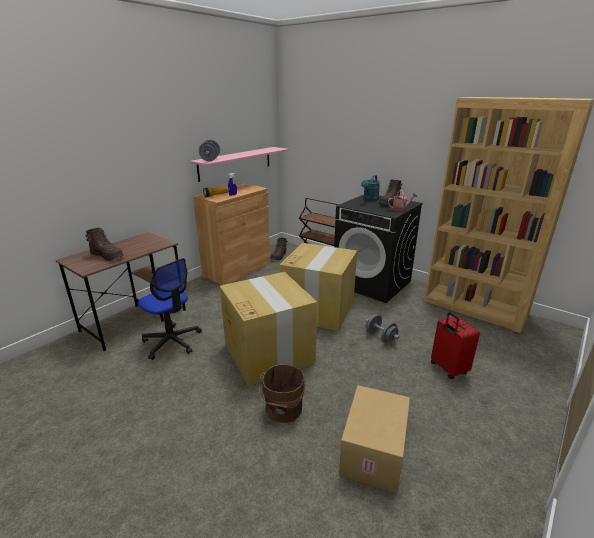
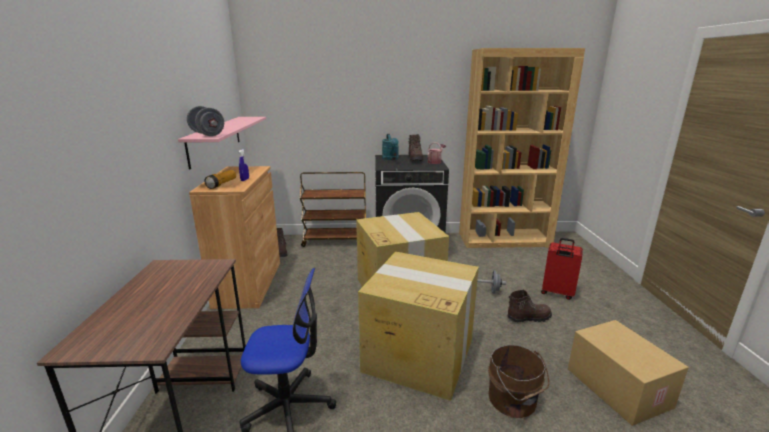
camera: 40 degrees left, 5 degrees down
brown boot [85,228,124,261] -> brown boot moved to [507,290,552,323]

